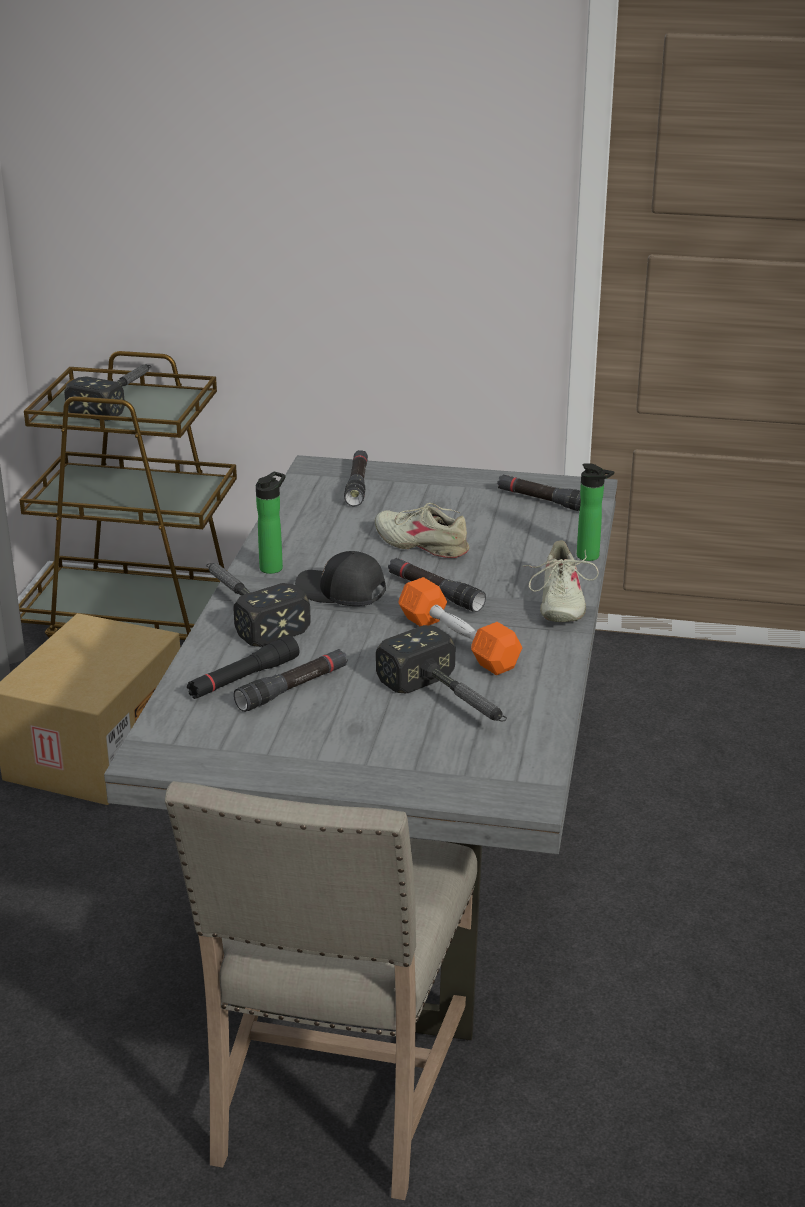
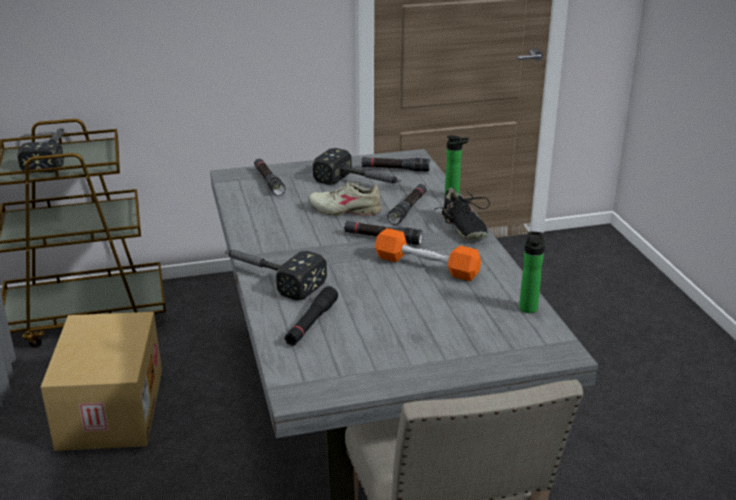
camera: 25 degrees left, 0 degrees up
black flashlight [234,649,348,712] -> black flashlight moved to [387,184,427,225]
bottle [256,472,286,574] -> bottle moved to [519,231,545,313]
black cap [295,551,386,606] -> none
hammer [376,625,507,721] -> hammer moved to [313,148,401,185]
beige shoe [523,540,599,622] -> black shoe [435,188,490,240]

